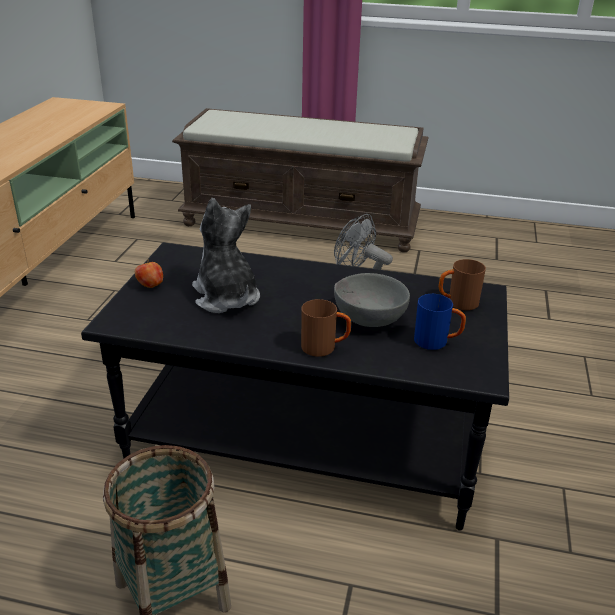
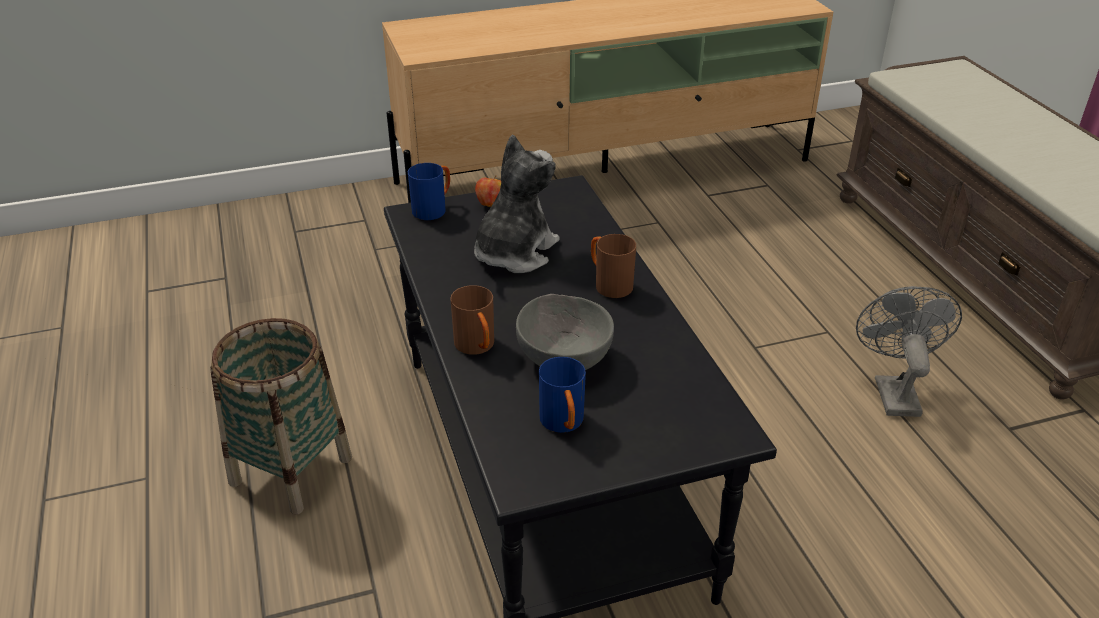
camera: 60 degrees right, 5 degrees up
brown mug [438,259,486,310] -> brown mug moved to [591,234,636,298]
none -> blue mug [408,163,450,220]

